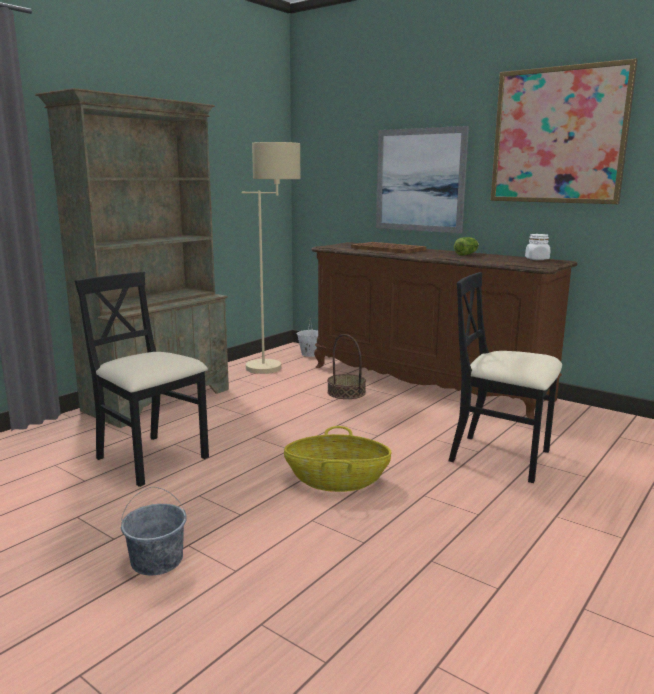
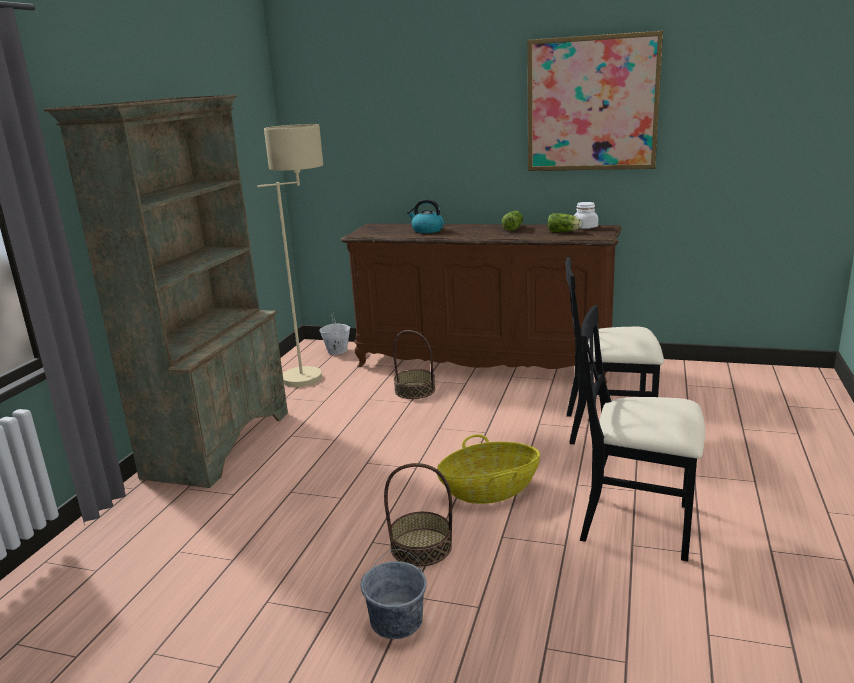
camera: 20 degrees left, 5 degrees up
black chair [75,272,209,487] -> black chair moved to [580,305,705,561]
brown tray [351,242,426,254] -> kettle [407,199,444,233]
picture [376,126,469,233] -> none
none -> basket [384,463,452,567]
none -> lettuce [547,213,582,232]

